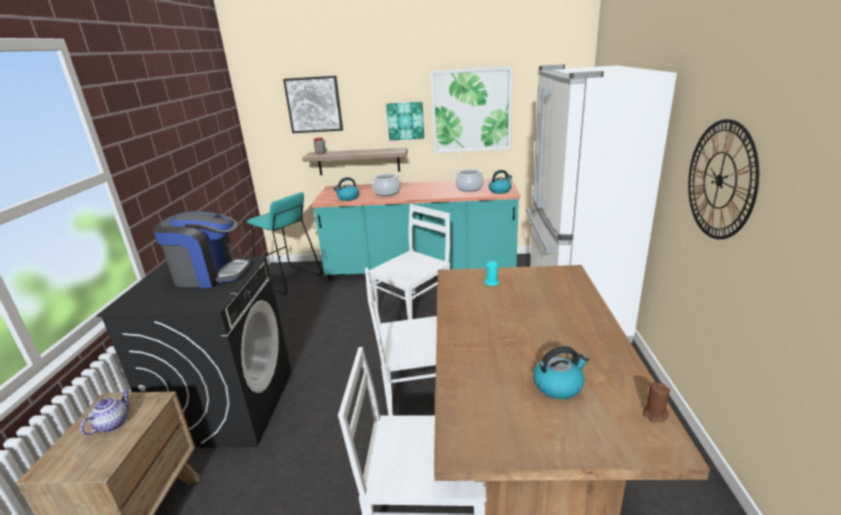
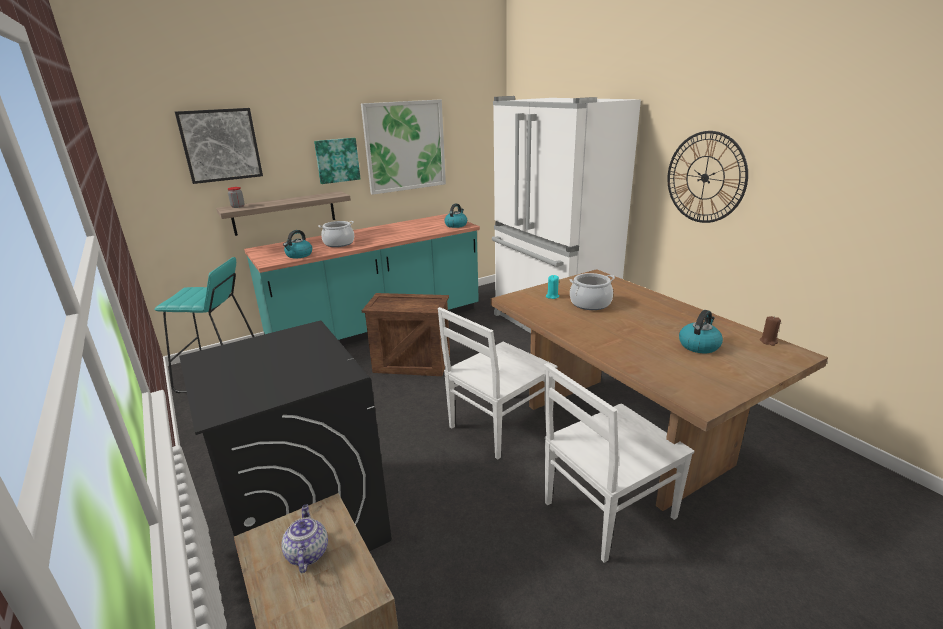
camera: 35 degrees left, 0 degrees up
coffee machine [153,211,251,288] -> none
white chair [369,204,450,320] -> crate [362,293,450,376]
cooking pot [454,169,484,192] -> cooking pot moved to [570,273,615,310]

